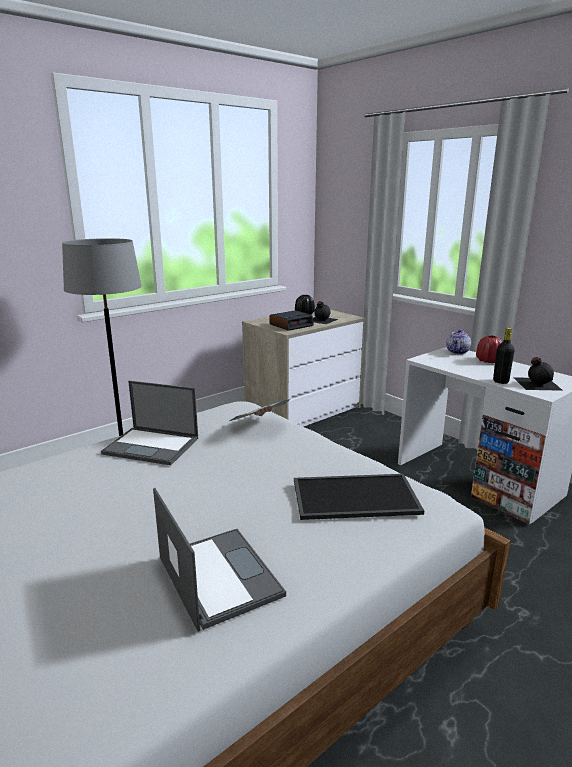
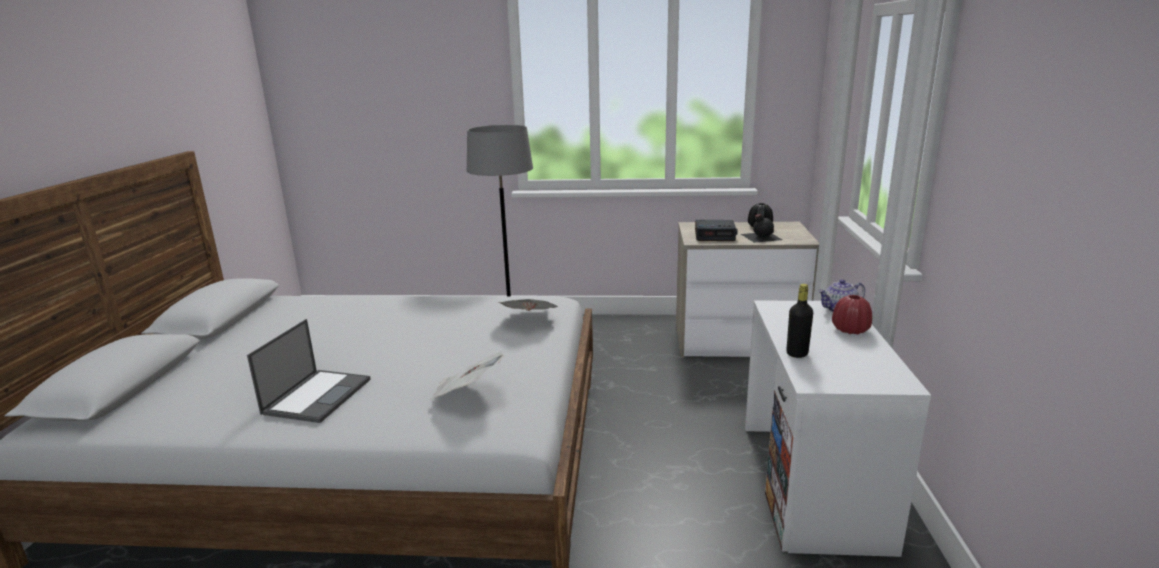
camera: 45 degrees right, 0 degrees up
laptop [101,381,198,465] -> none
tray [294,474,424,520] -> newspaper [430,351,504,400]
black bottle [513,357,563,391] -> none

